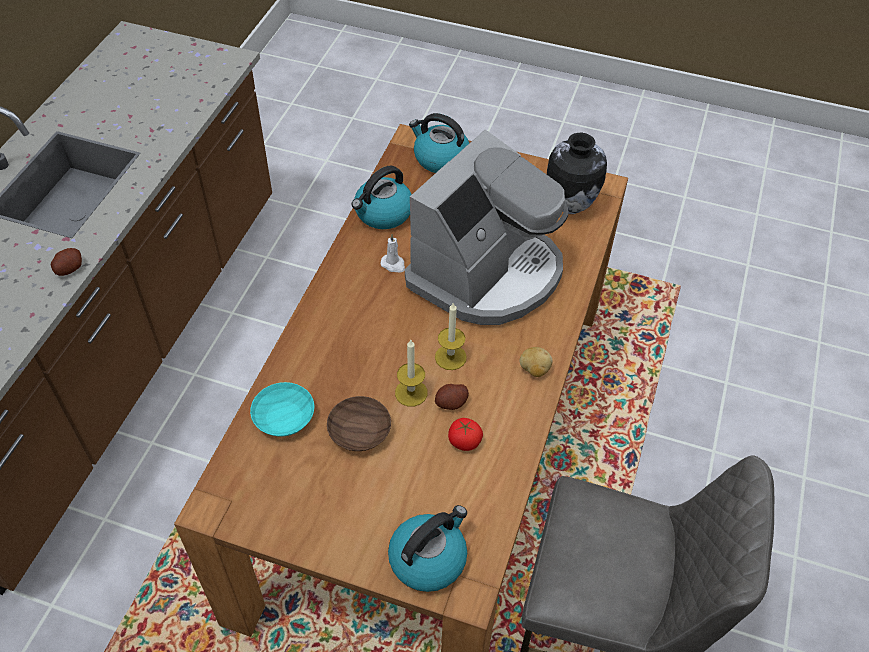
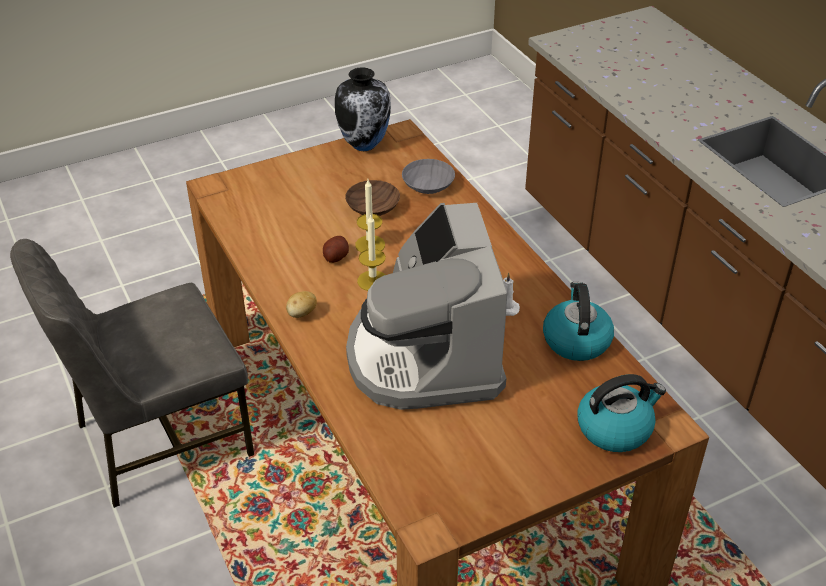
camera: 135 degrees right, 10 degrees down
potato [51,248,82,276] -> none
turquoise bowl [250,382,314,437] -> grey bowl [402,159,455,194]
kettle [388,505,467,592] -> none
tomato [448,418,483,451] -> none
vase [547,133,607,214] -> vase moved to [335,67,391,151]

